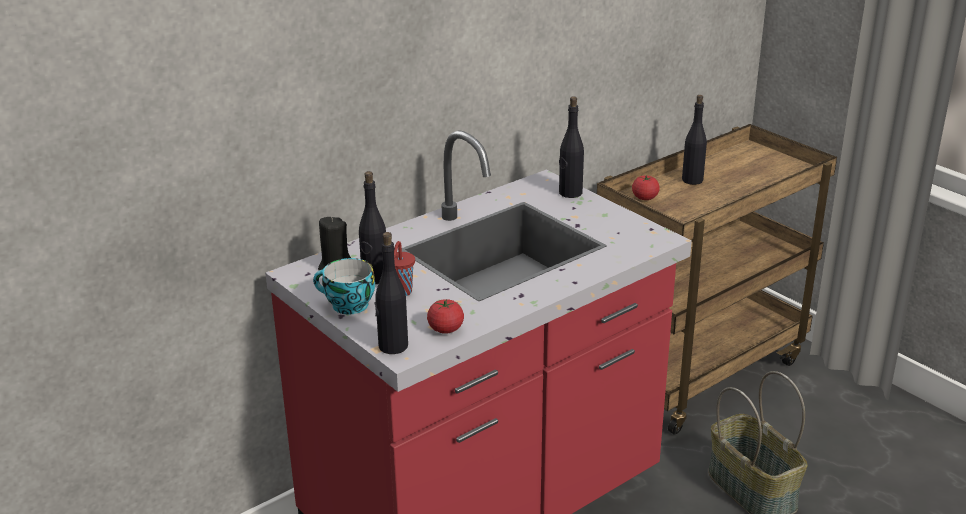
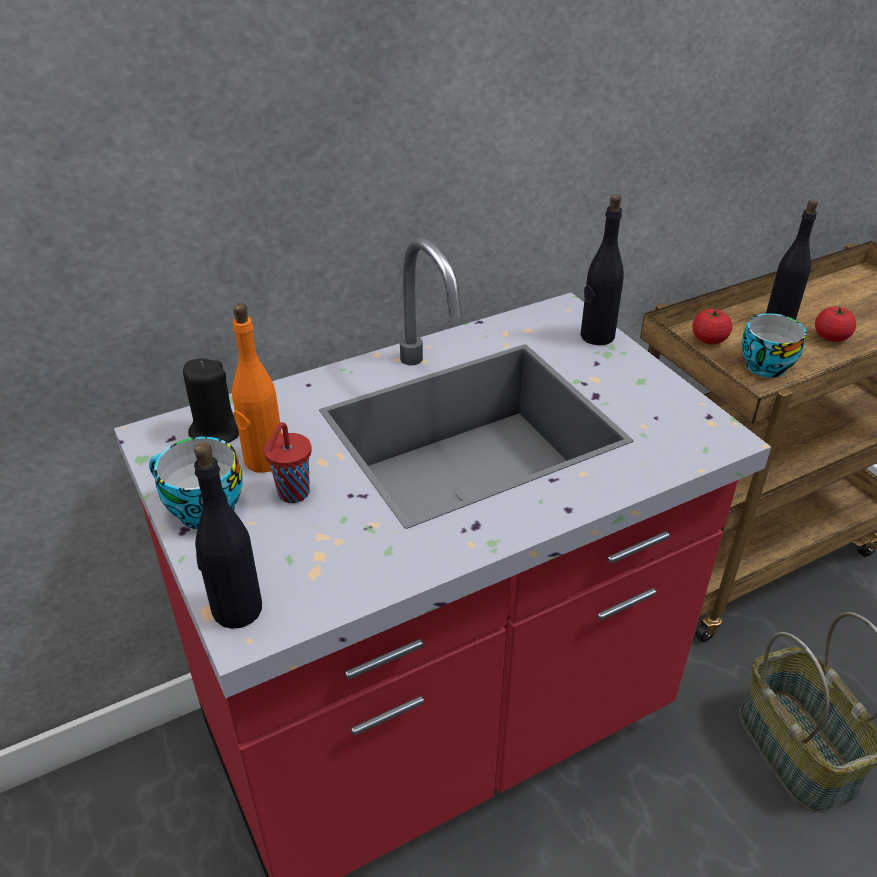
camera: 10 degrees right, 10 degrees up
black bottle [359,171,386,284] -> orange bottle [232,303,282,473]
tomato [427,299,464,334] -> tomato moved to [815,306,856,342]
none -> cup [741,313,806,378]

